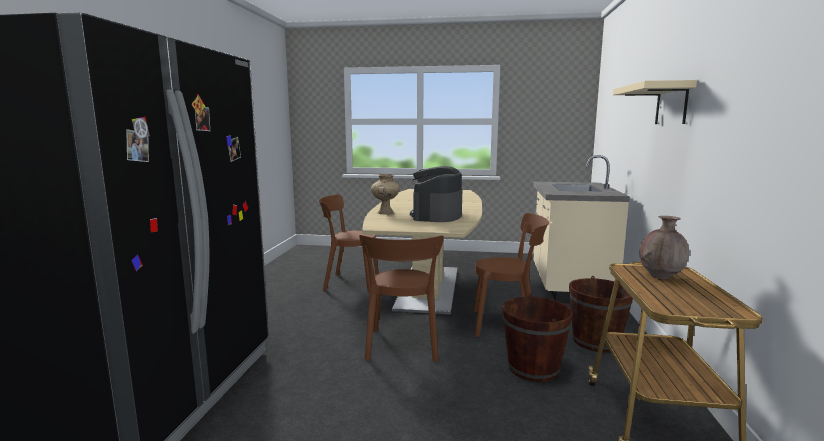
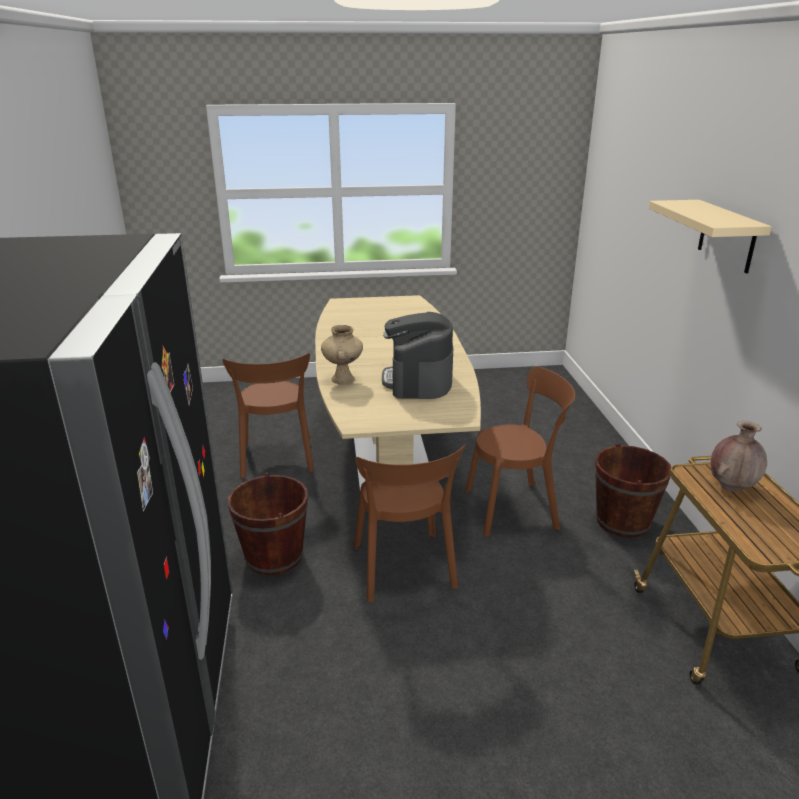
camera: 15 degrees left, 15 degrees up
brown chair [318,194,379,292] -> brown chair turned 90 degrees counterclockwise [222,353,314,478]
brown bucket [502,294,573,382] -> brown bucket moved to [228,472,308,575]
beige counter [533,155,630,304] -> none

